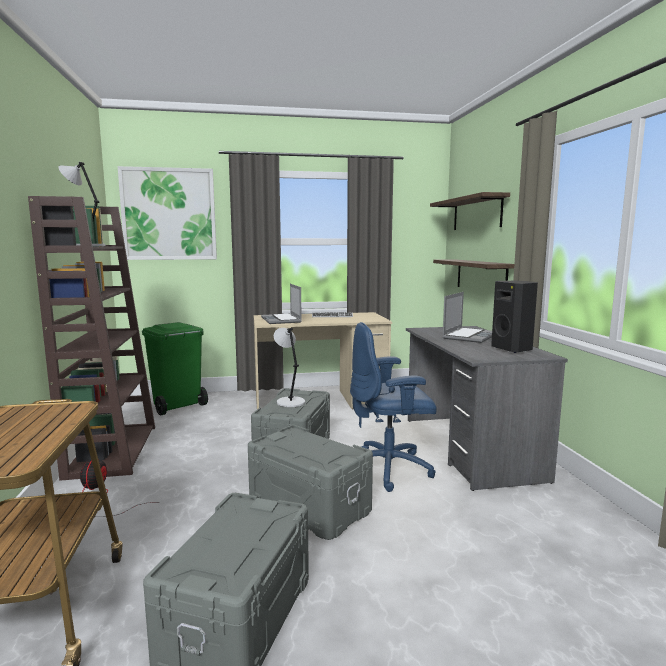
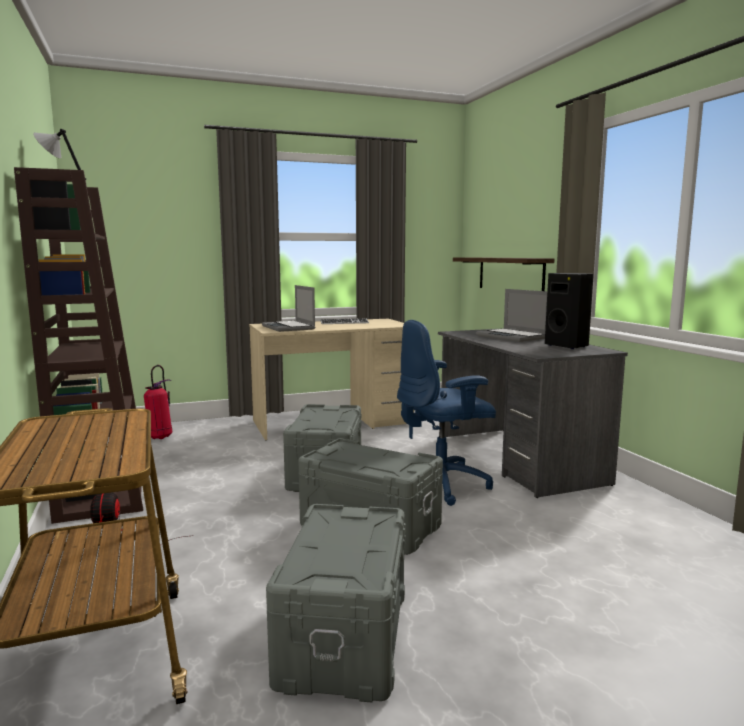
camera: 10 degrees left, 0 degrees up
picture [118,166,217,260] -> none
green trash can [142,322,208,415] -> fire extinguisher [144,365,173,439]
grey table lamp [274,328,306,408] -> none
shelf [430,192,510,230] -> none
laptop [442,292,492,343] -> laptop turned 120 degrees clockwise [476,289,547,342]

